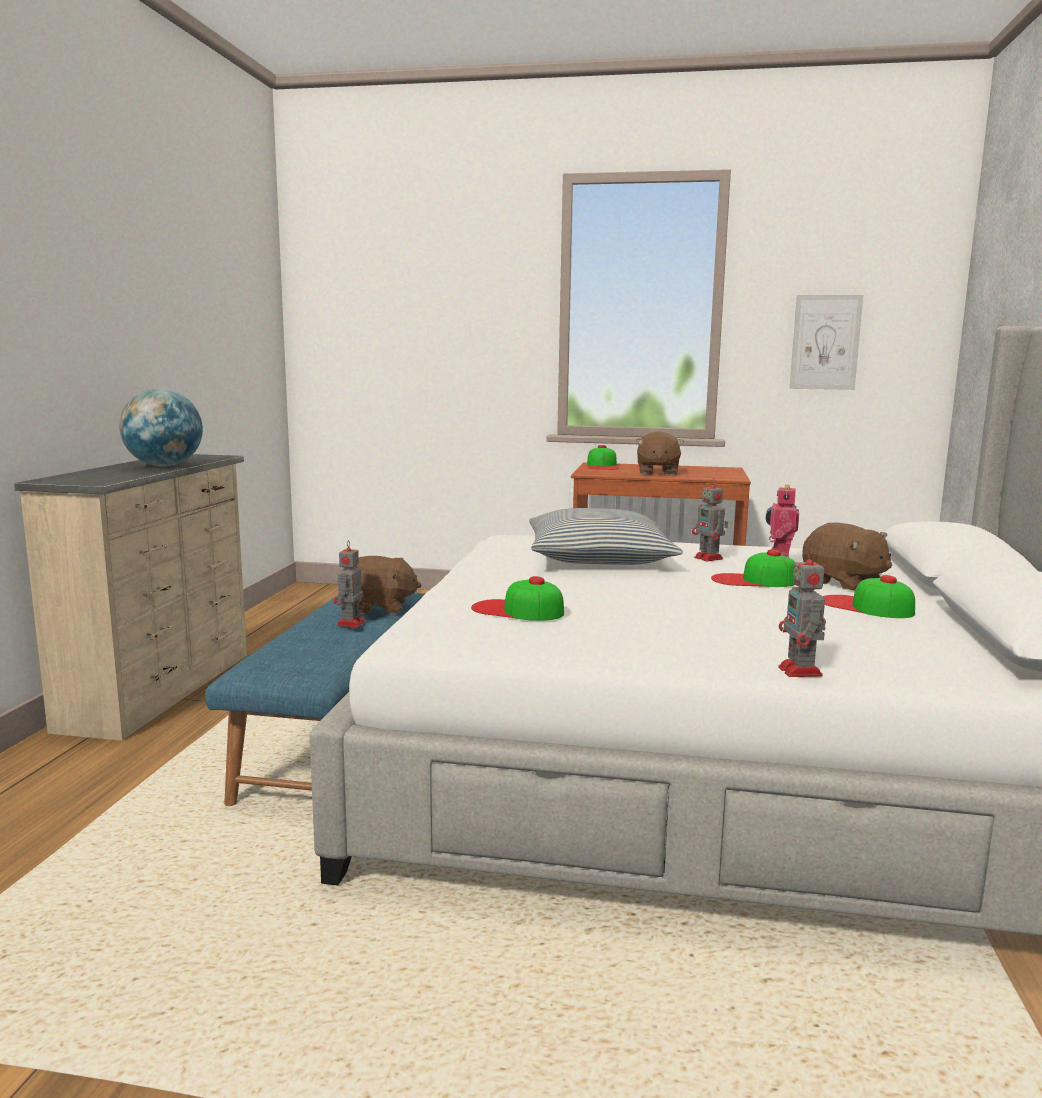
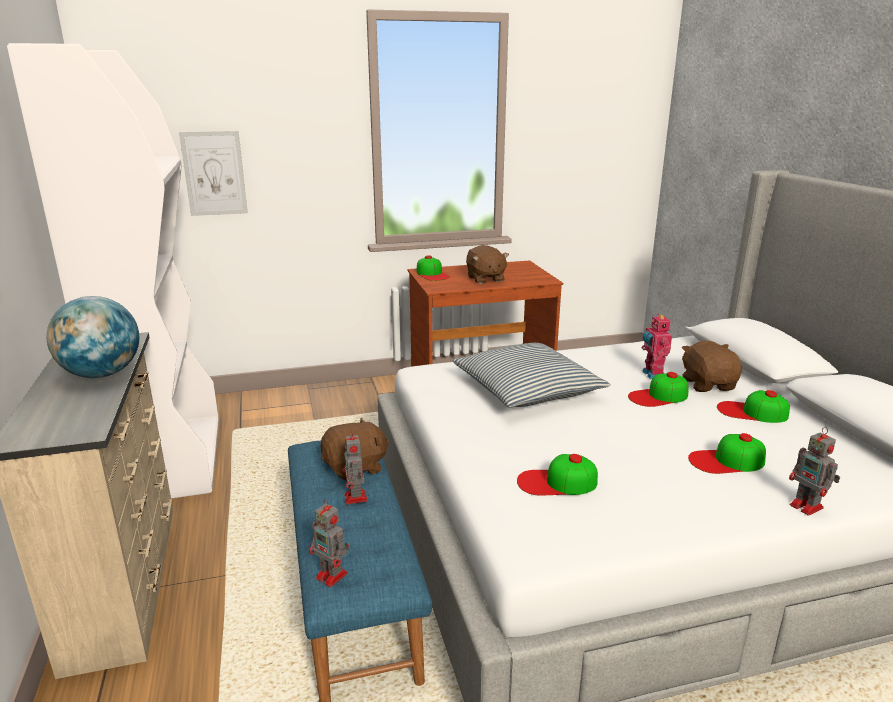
camera: 25 degrees left, 10 degrees up
toy robot [692,479,728,562] -> toy robot moved to [309,499,349,587]
picture [790,295,863,390] -> picture moved to [179,131,248,216]
brown plush toy [802,523,892,591] -> brown plush toy turned 120 degrees counterclockwise [682,341,741,392]
none -> white bookcase [7,43,219,498]
none -> cap [688,433,766,474]

